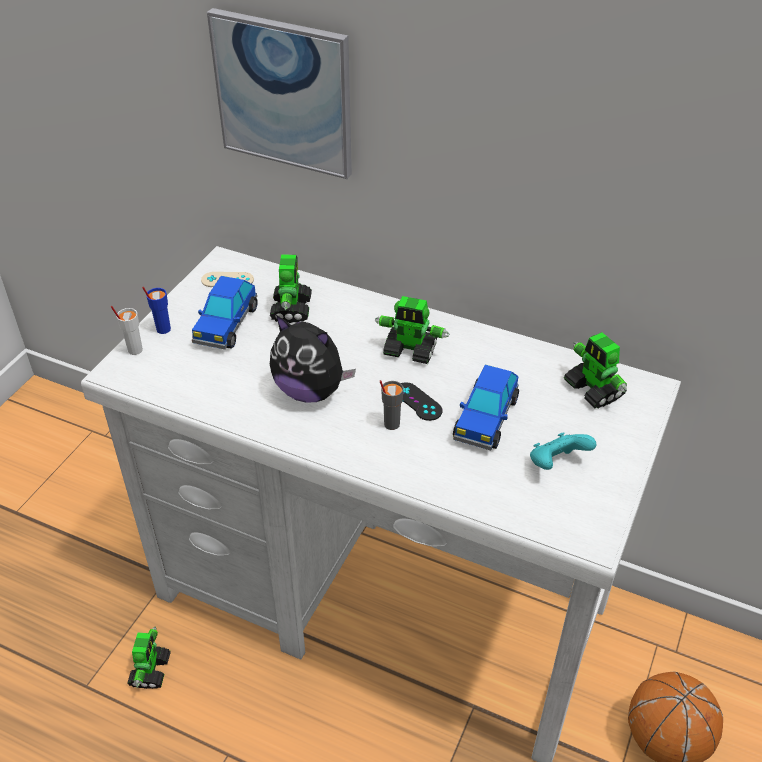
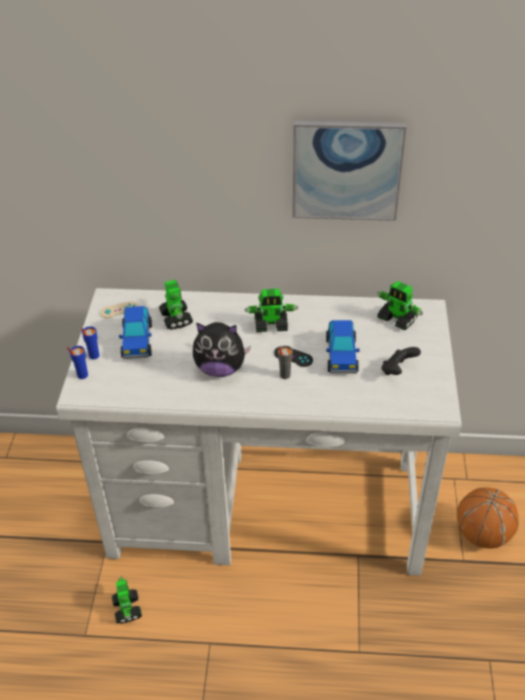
camera: 20 degrees left, 0 degrees up
white cup [111,306,143,355] -> blue cup [67,346,88,379]
picture [207,8,352,179] -> picture moved to [293,121,407,221]
turquoise game controller [530,432,596,470] -> black game controller [382,347,421,375]

